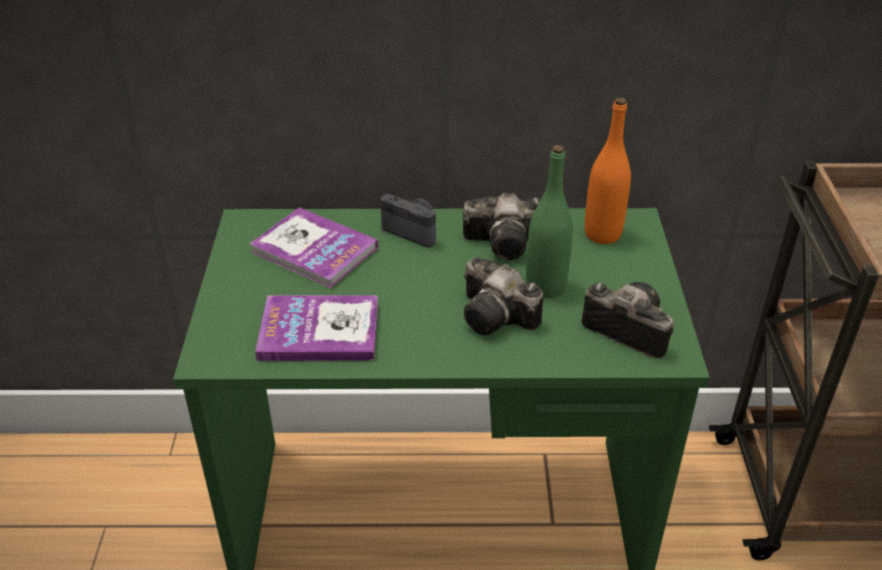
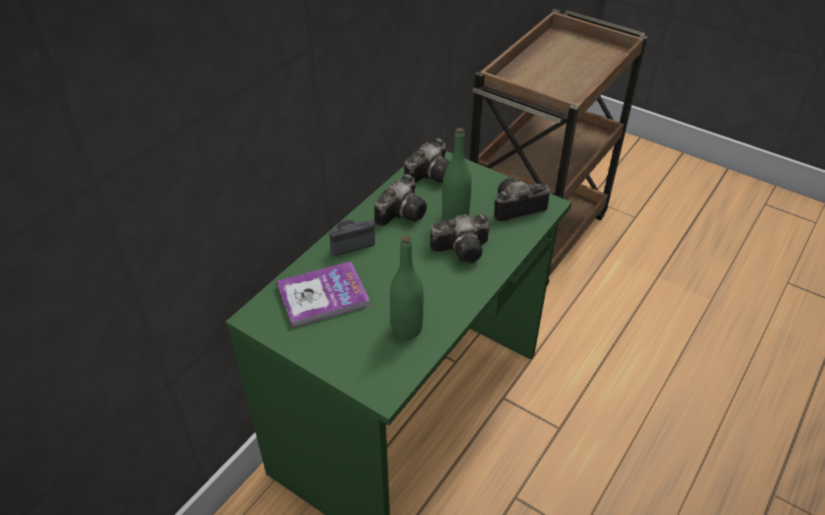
camera: 55 degrees left, 5 degrees up
book [255,295,378,361] -> green bottle [390,236,424,339]
orange bottle [585,98,631,244] -> camera [404,138,450,183]

